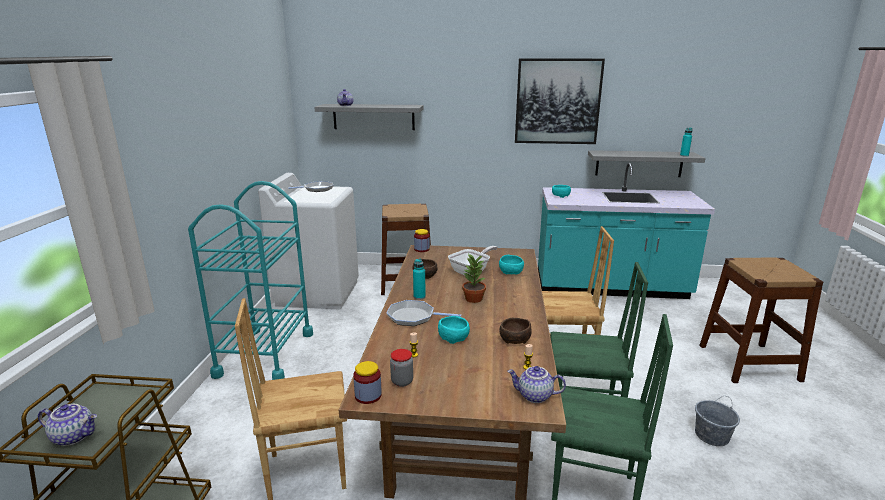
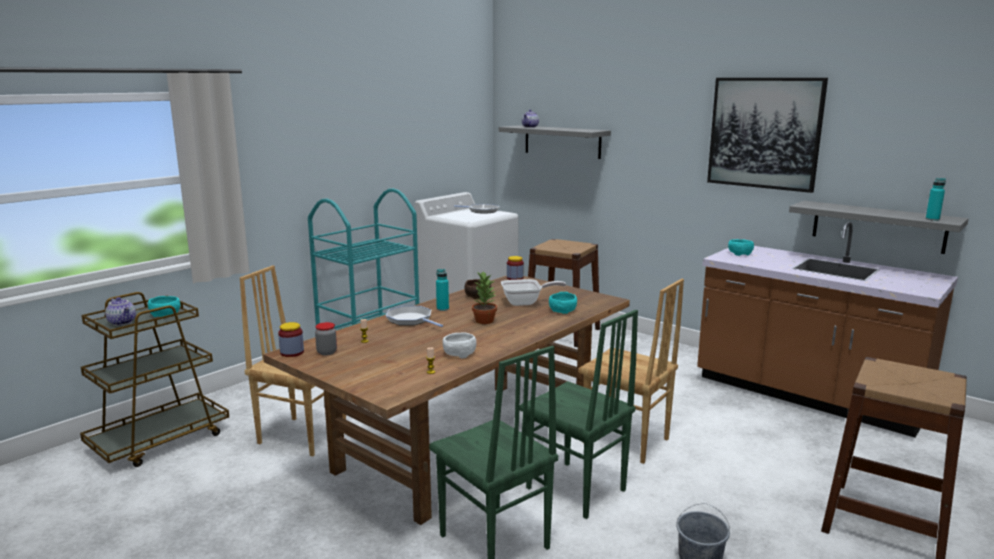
camera: 35 degrees right, 5 degrees down
turquoise bowl [438,316,470,344] -> turquoise bowl moved to [148,296,180,317]
brown bowl [499,318,532,344] -> white bowl [443,333,476,358]
teapot [507,366,566,403] -> none
turquoise counter [538,163,715,299] -> brown counter [697,222,958,438]

